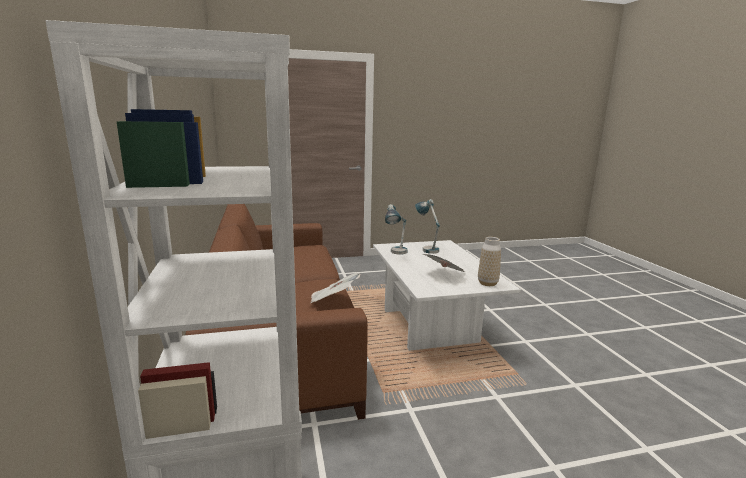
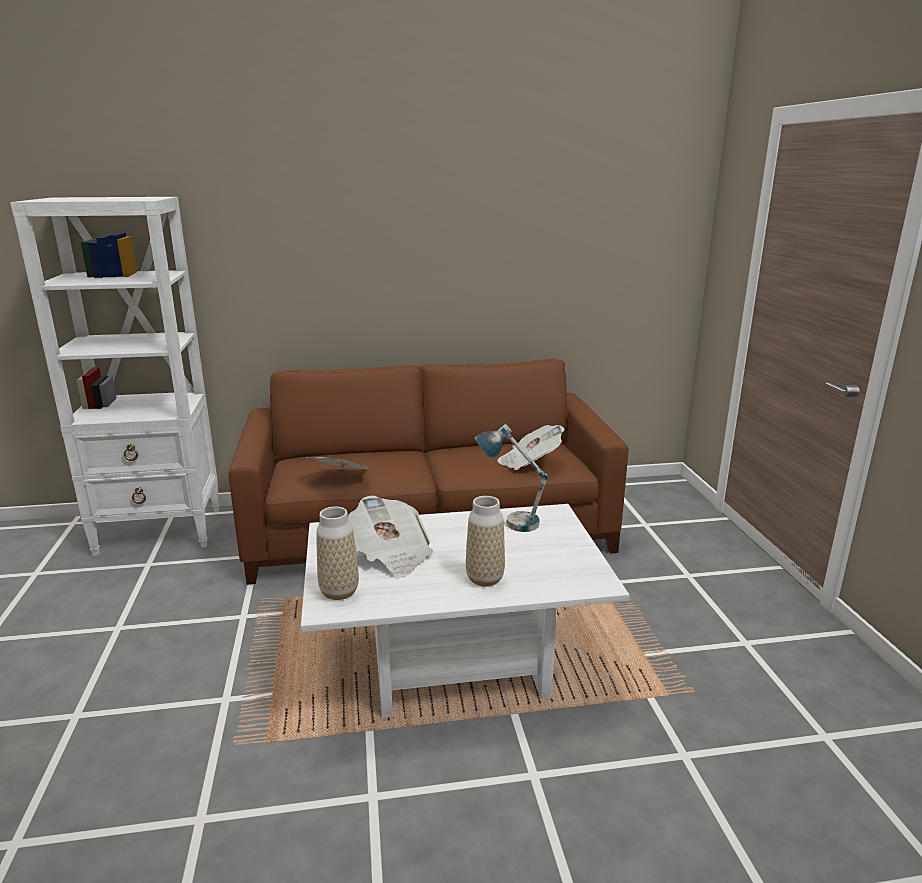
camera: 95 degrees right, 5 degrees up
table lamp [415,199,440,254] -> none
none -> vase [466,496,505,587]
none -> newspaper [497,425,565,470]

